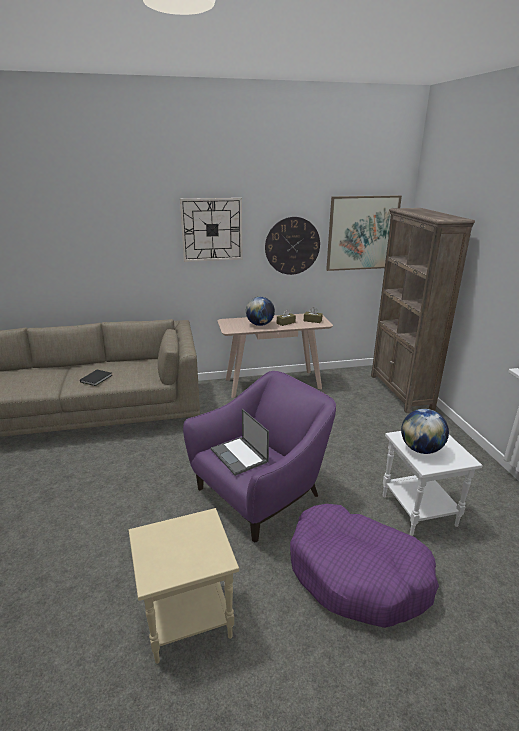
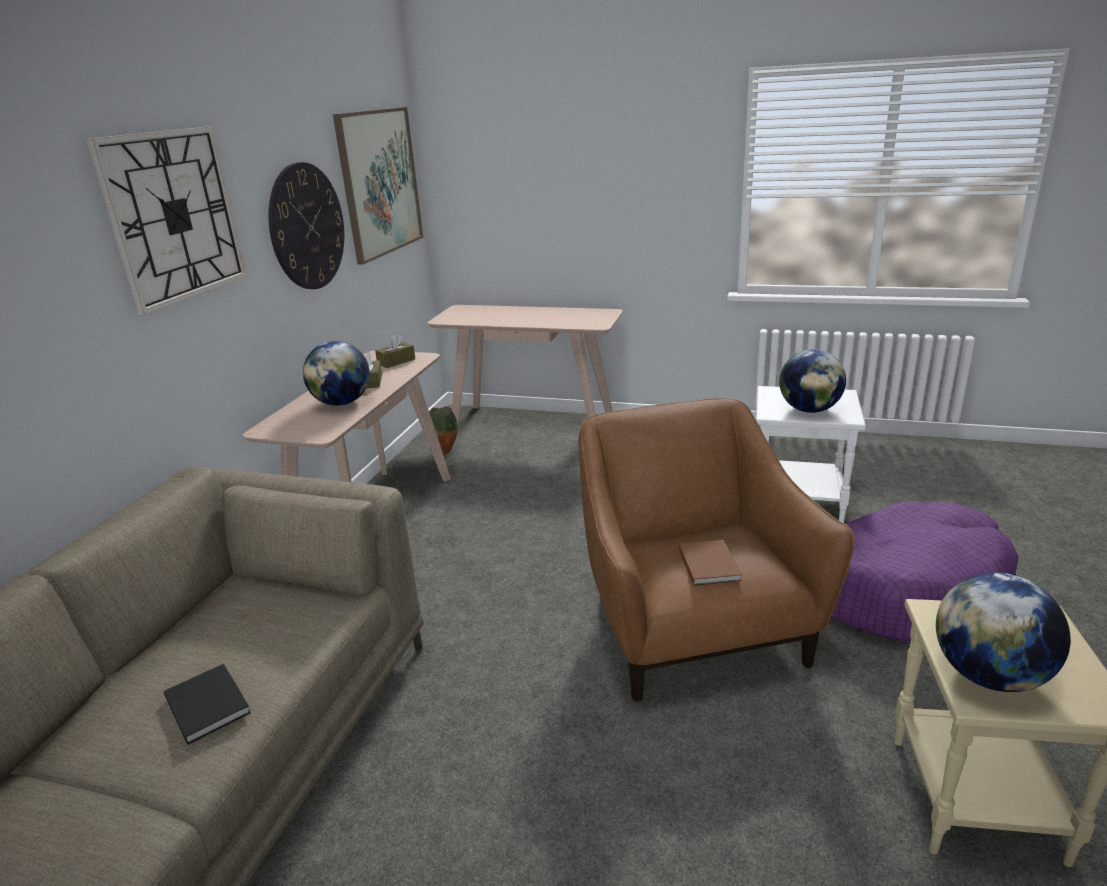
camera: 60 degrees left, 0 degrees up
purple armchair [183,371,336,542] -> brown armchair [579,398,855,702]
laptop [211,409,269,476] -> brown book [679,540,742,586]
brown bookcase [371,208,475,413] -> beige console table [427,305,623,430]
none -> vase [429,406,457,455]
none -> globe [936,573,1070,692]

